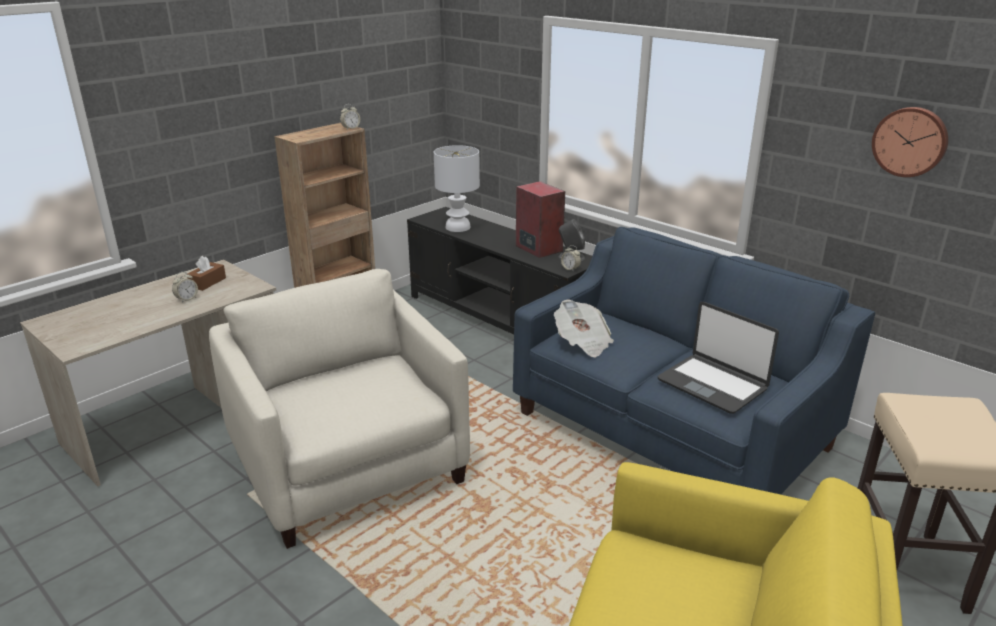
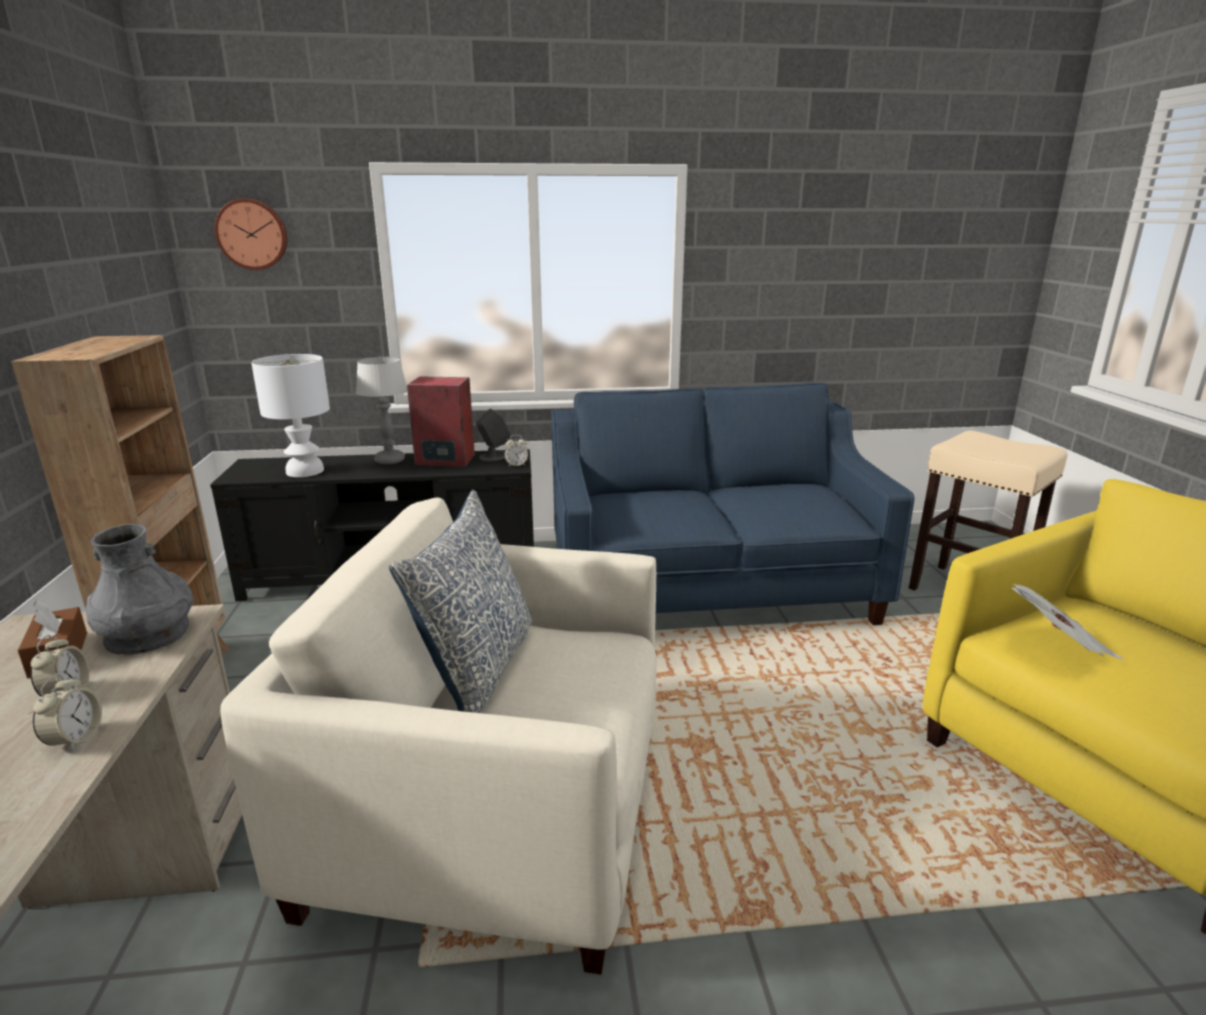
camera: 50 degrees left, 5 degrees down
alarm clock [340,104,360,130] -> alarm clock moved to [33,674,102,752]
newspaper [554,300,614,358] -> newspaper moved to [1012,584,1123,659]
laptop [658,302,779,414] -> none
wall clock [872,107,948,177] -> wall clock moved to [215,199,287,270]
none -> grey vase [85,524,193,655]
none -> table lamp [356,357,407,464]
none -> pillow [389,490,533,713]

